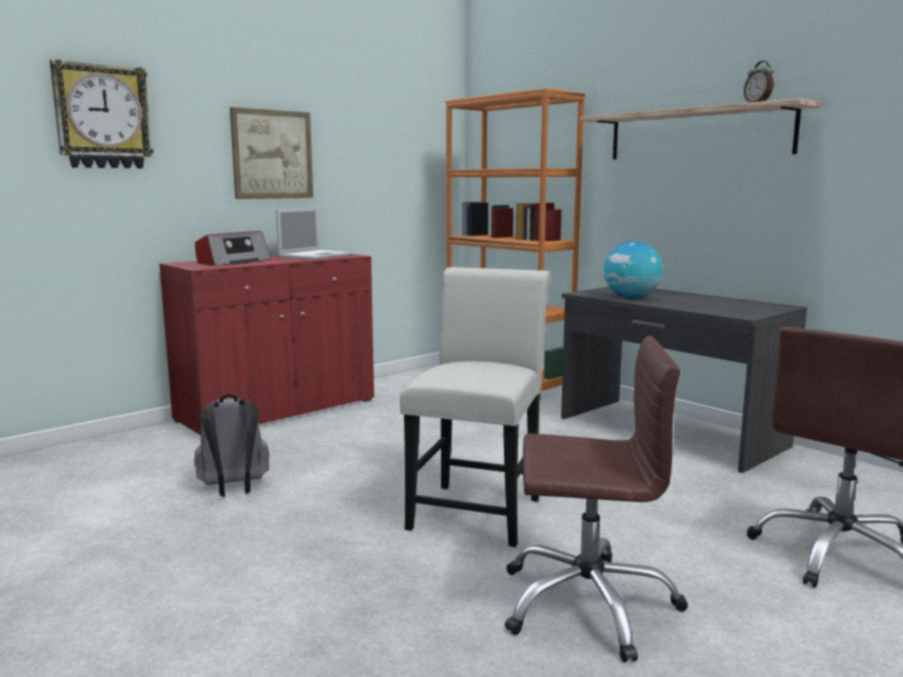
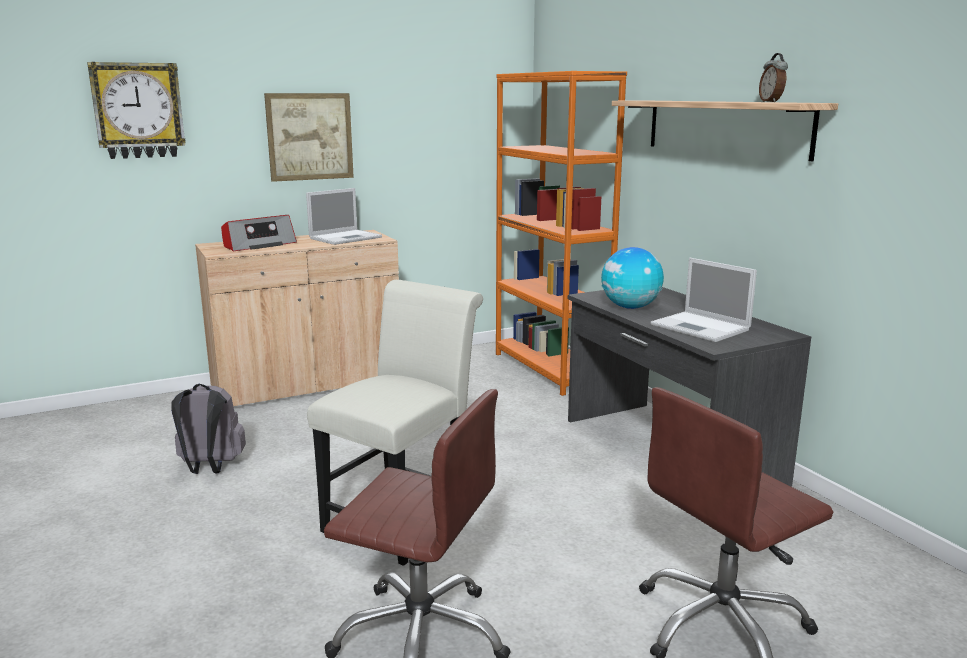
camera: 15 degrees right, 5 degrees up
red cabinet [159,254,374,435] -> beige cabinet [195,230,399,406]
none -> laptop [651,258,757,342]

